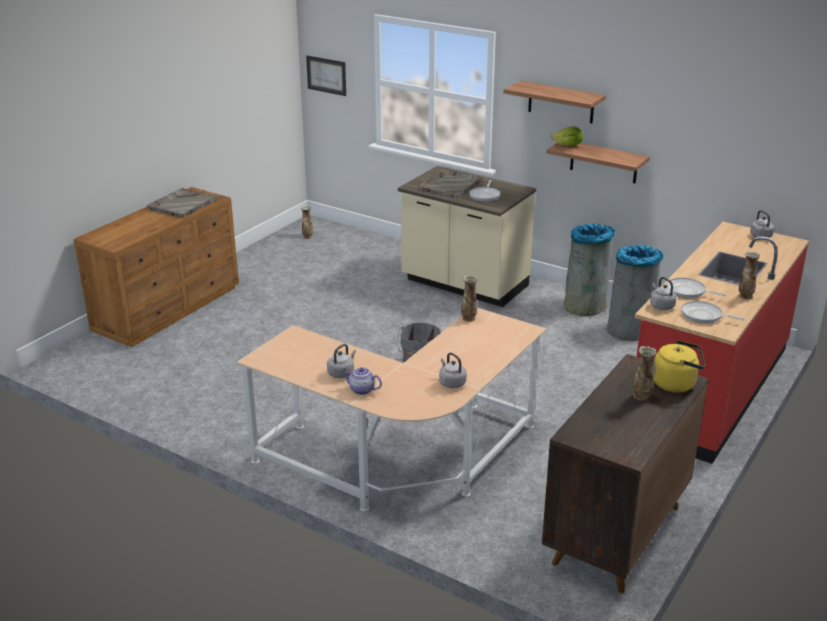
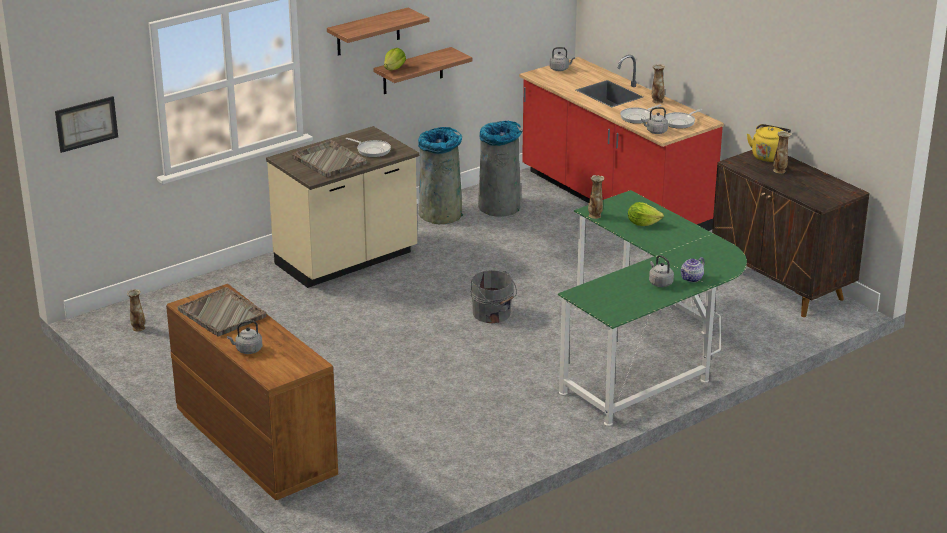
camera: 70 degrees left, 0 degrees up
beige desk [237,308,546,511] -> green desk [558,190,747,426]
grey kettle [439,352,467,388] -> grey kettle moved to [227,320,262,354]
none -> lettuce [628,202,664,226]

